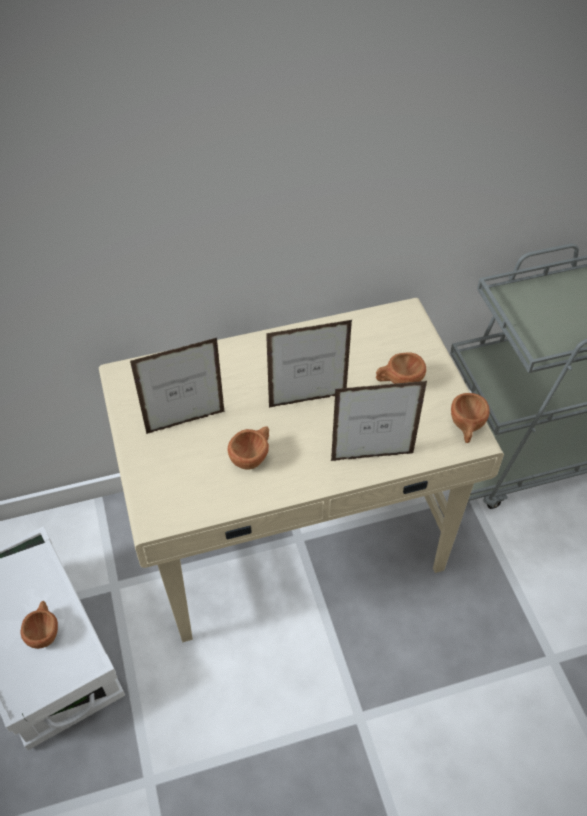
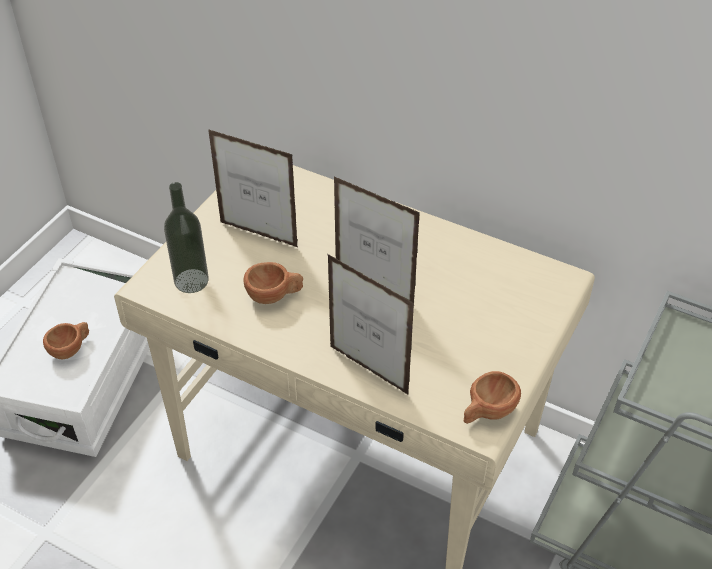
camera: 45 degrees right, 5 degrees down
brown cup [376,352,426,384] -> none
none -> bottle [164,182,209,293]

